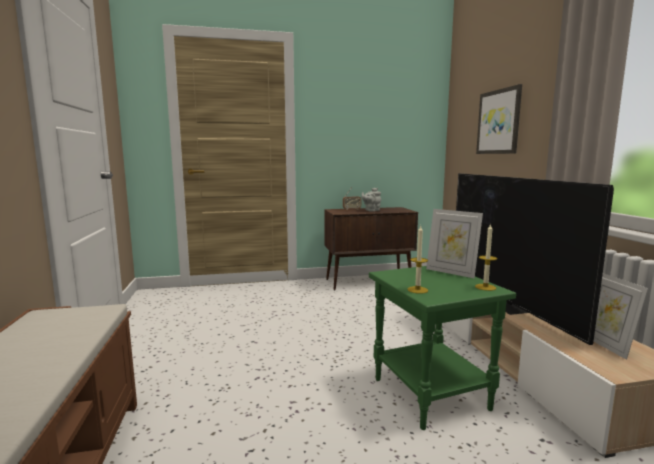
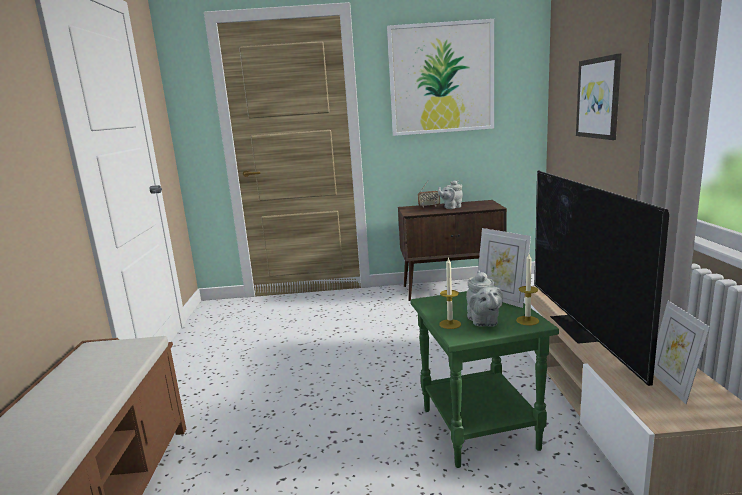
camera: 10 degrees right, 5 degrees up
none -> picture [387,19,494,136]
none -> grey teapot [466,270,503,327]

